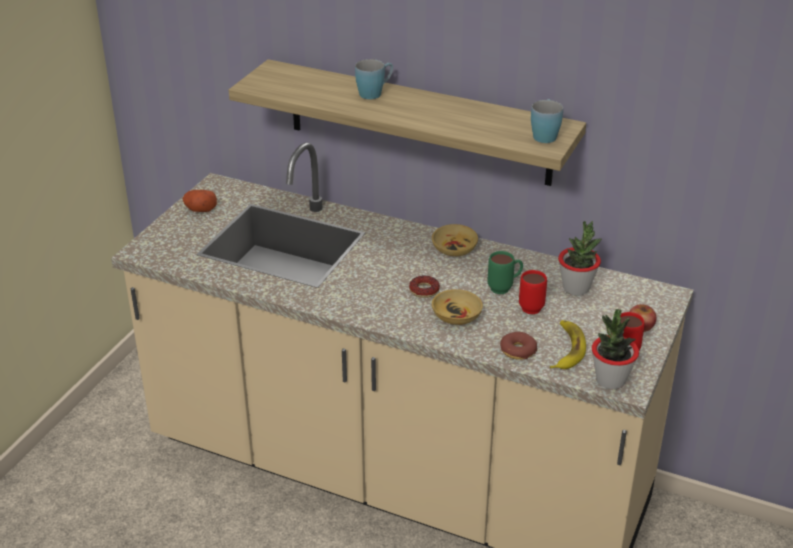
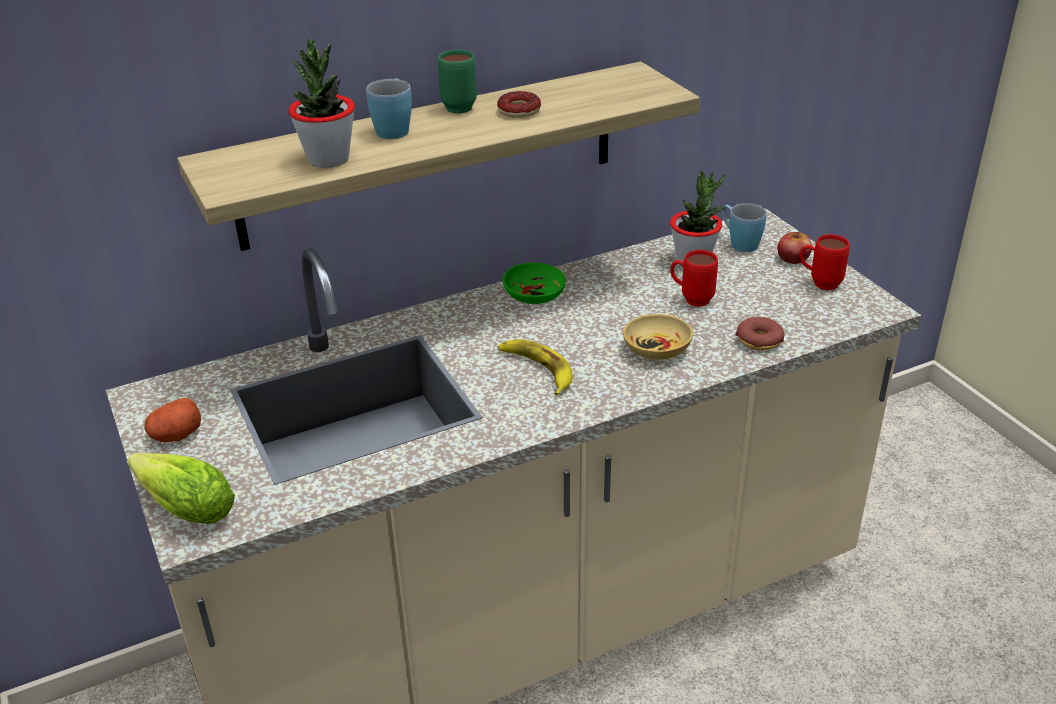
camera: 50 degrees left, 0 degrees up
donut [409,276,440,298] -> donut moved to [497,91,541,118]
beige bowl [432,224,478,256] -> green bowl [502,262,566,304]
green mug [488,251,523,294] -> green mug moved to [438,49,477,113]
blue mug [531,99,563,143] -> blue mug moved to [722,203,767,252]
banana [550,320,586,369] -> banana moved to [498,339,573,396]
potted plant [592,309,639,389] -> potted plant moved to [288,38,355,168]
none -> lettuce [127,453,235,524]

